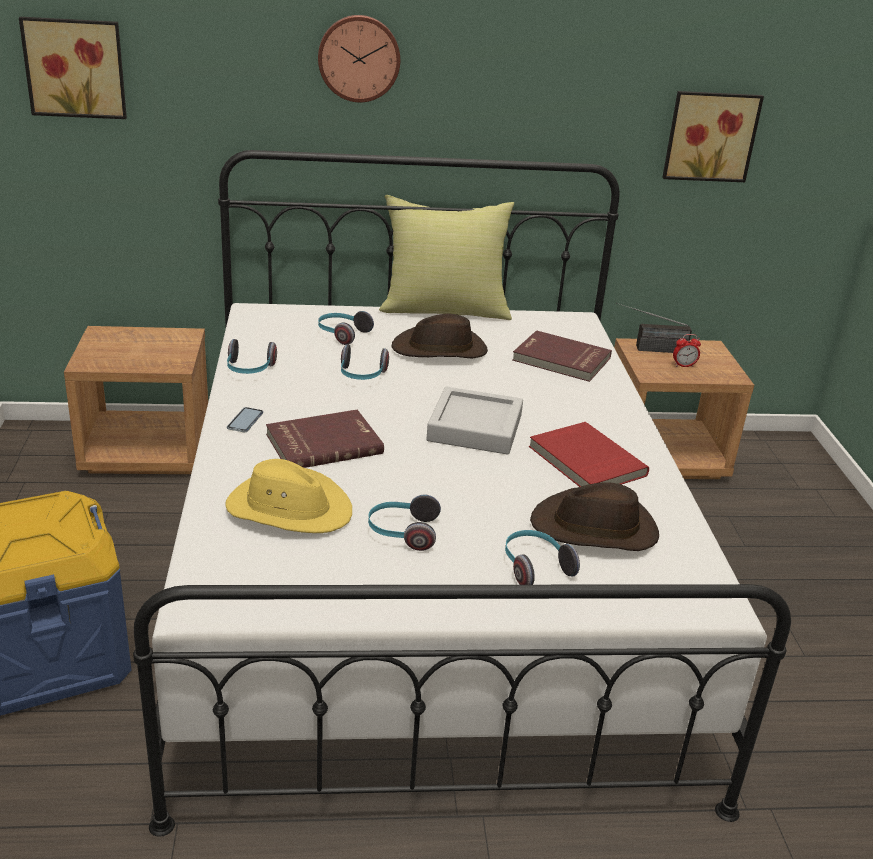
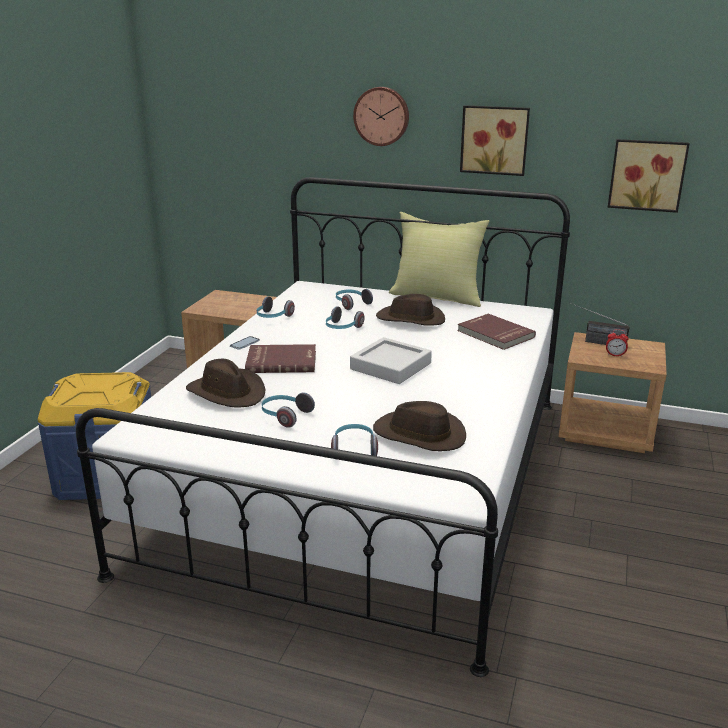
camera: 25 degrees right, 5 degrees down
picture [19,17,127,119] -> picture moved to [460,105,530,176]
yellow hat [225,459,352,533] -> brown hat [186,359,265,408]
red book [529,422,649,487] -> none

